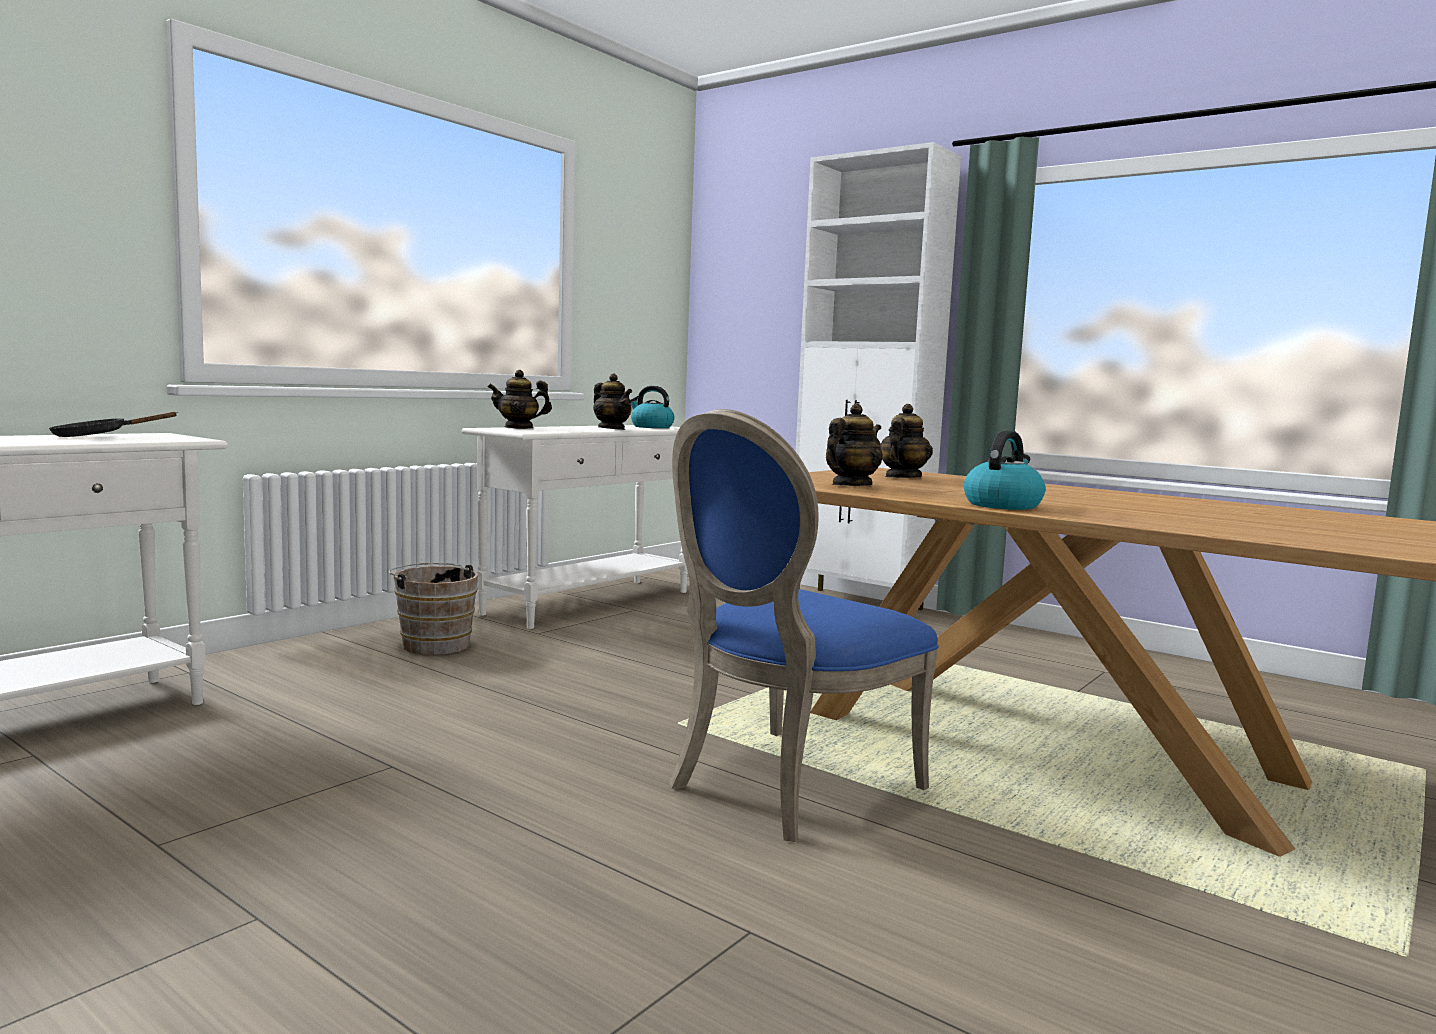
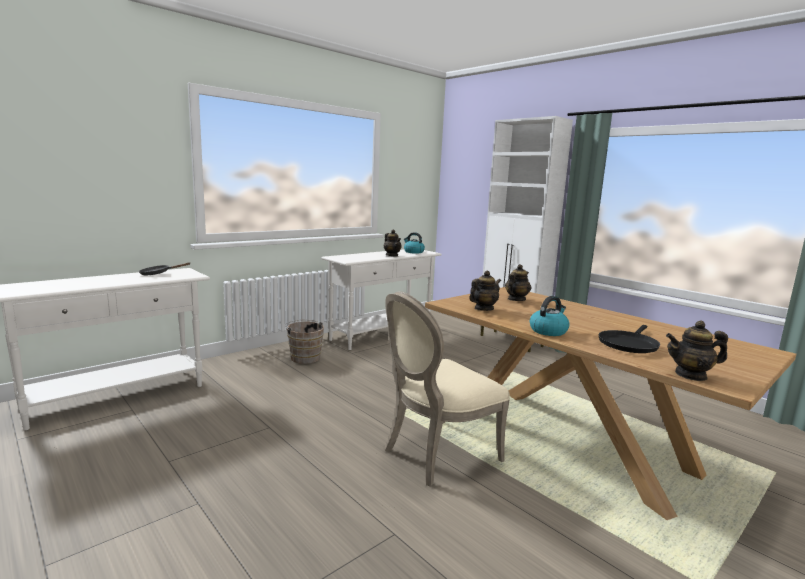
camera: 10 degrees right, 5 degrees up
teapot [488,370,552,429] -> teapot moved to [666,321,728,381]
blue chair [669,409,939,842] -> beige chair [385,291,510,487]
none -> black frying pan [599,325,660,353]

